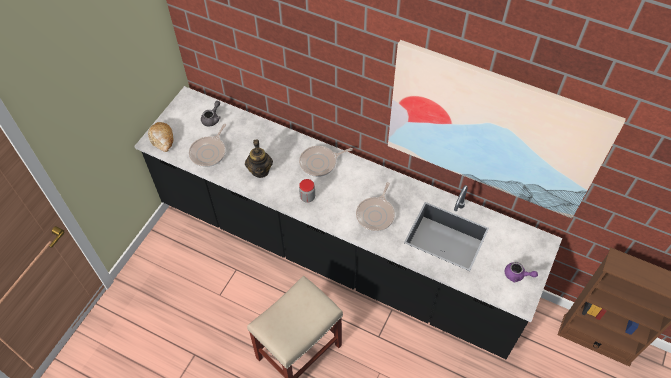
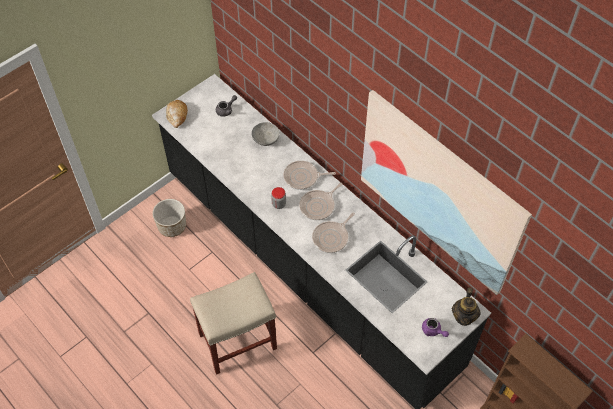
camera: 20 degrees right, 0 degrees up
frying pan [189,124,226,167] -> frying pan moved to [299,183,342,220]
teapot [245,139,273,178] -> teapot moved to [452,288,481,326]
none -> planter [152,199,186,237]
none -> grey bowl [251,122,280,146]

